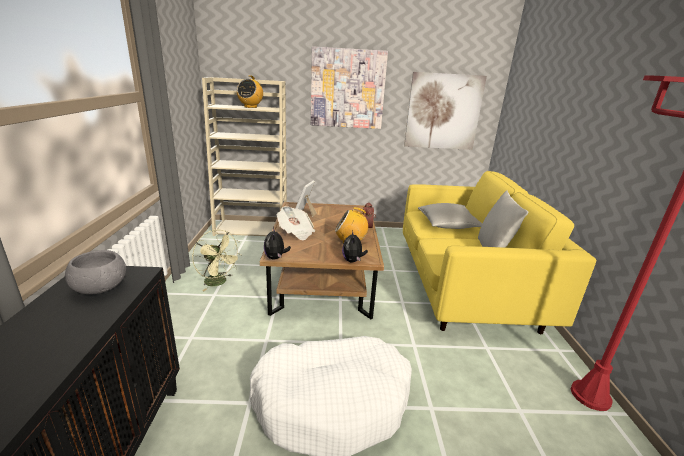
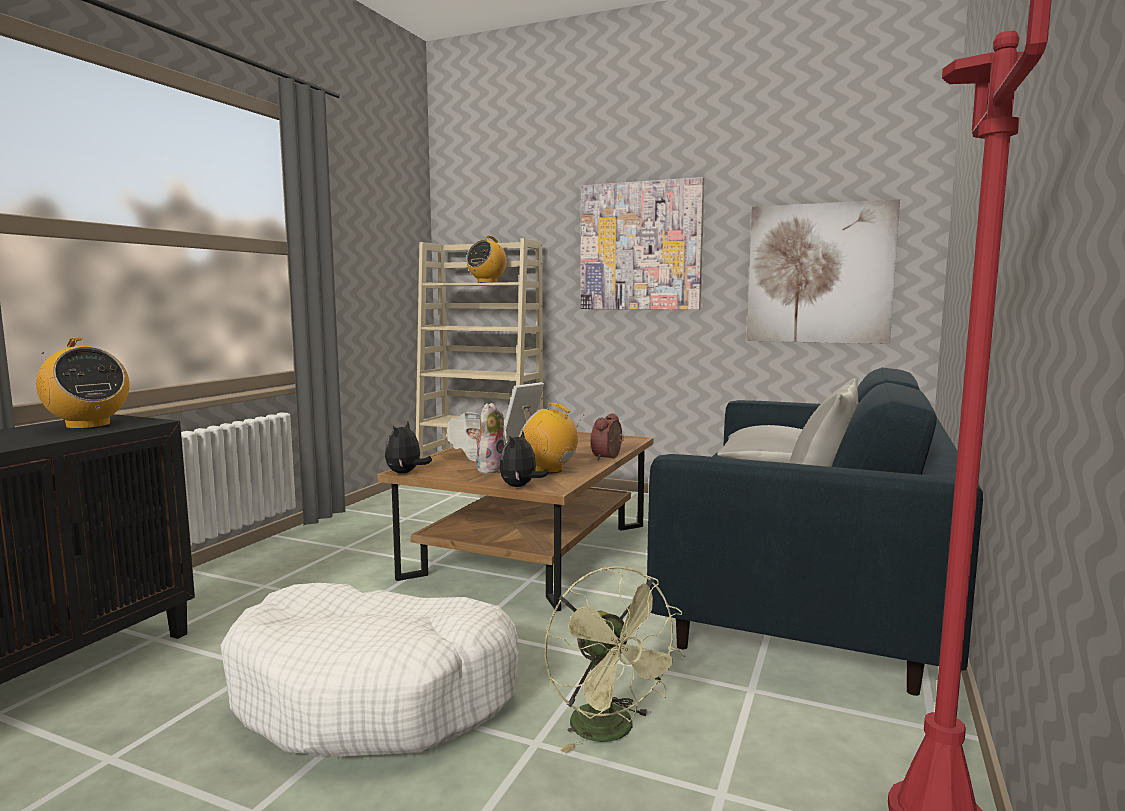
camera: 25 degrees right, 15 degrees down
grey bowl [65,250,126,295] -> radio [36,337,130,429]
green fan [192,230,242,291] -> green fan moved to [545,566,685,753]
yellow sofa [403,171,597,334] -> blue sofa [647,367,983,696]
none -> plush toy [475,403,504,474]

